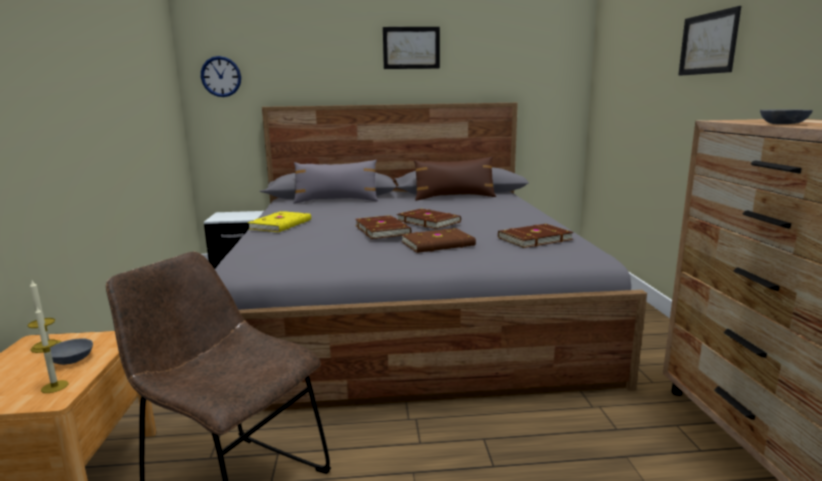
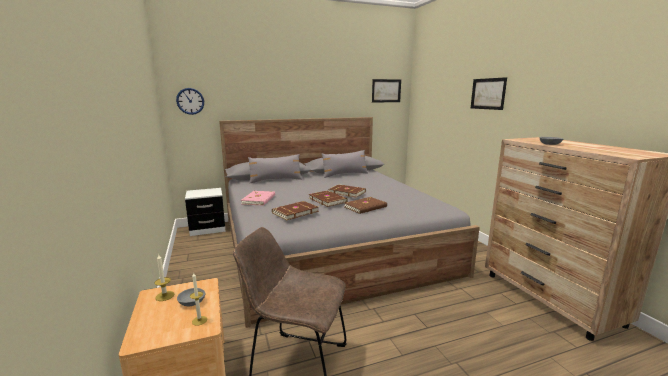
camera: 15 degrees left, 0 degrees up
yellow book [247,211,311,232] -> pink book [241,191,275,206]
picture [383,27,440,69] -> picture moved to [372,79,401,102]
brown pillow [414,157,496,201] -> grey pillow [322,150,368,178]
brown book [498,224,574,248] -> brown book moved to [272,201,319,220]

